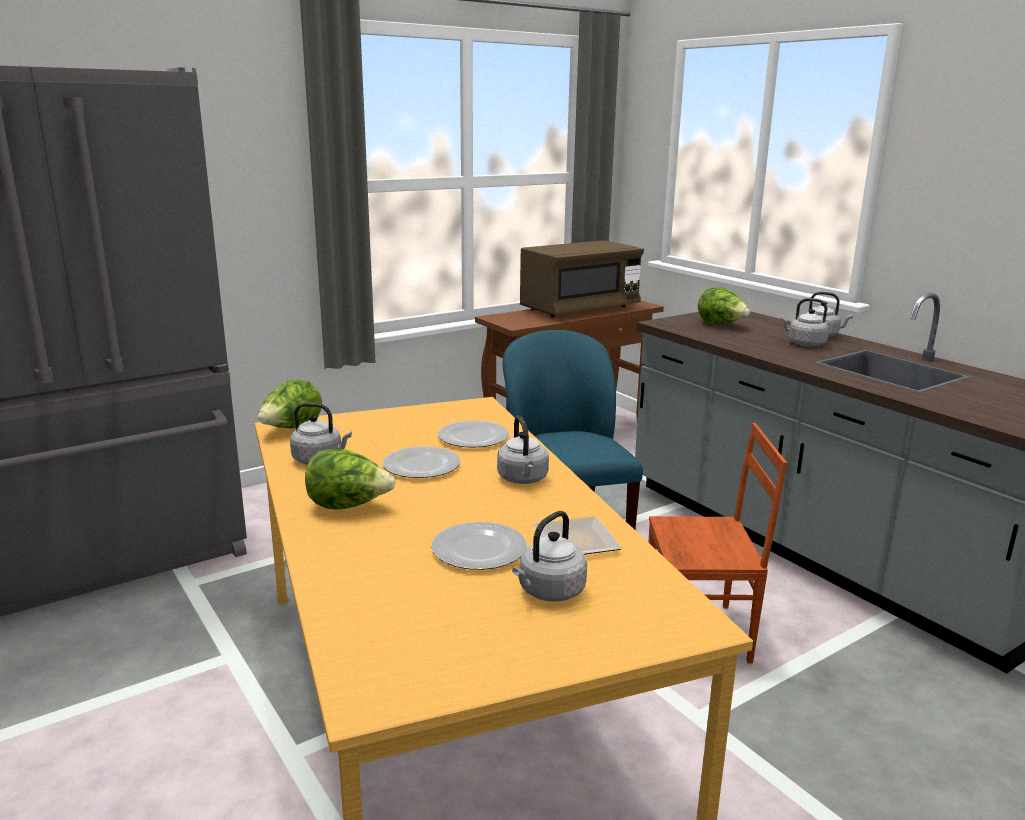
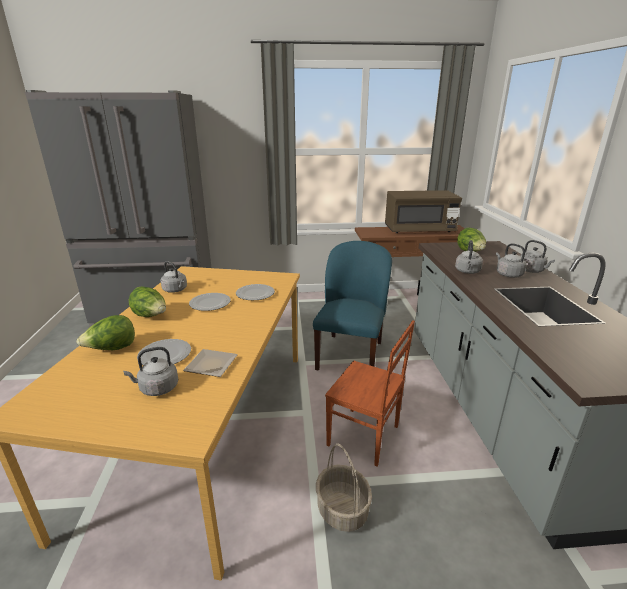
camera: 30 degrees right, 5 degrees up
lettuce [257,379,322,428] -> lettuce moved to [77,315,135,350]
grey kettle [497,416,549,484] -> grey kettle moved to [455,240,483,274]
none -> basket [316,443,372,532]

